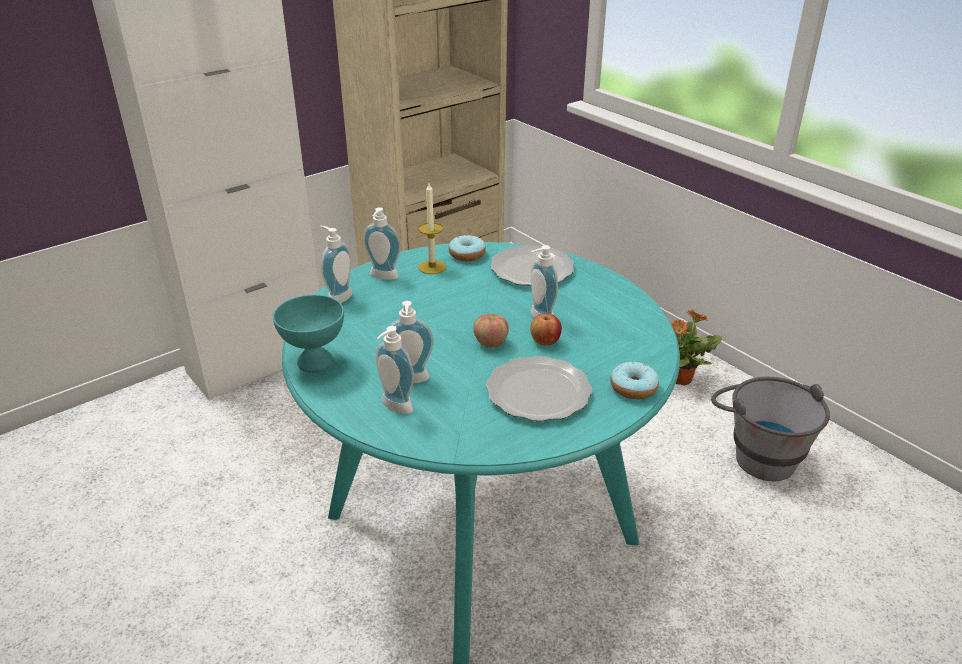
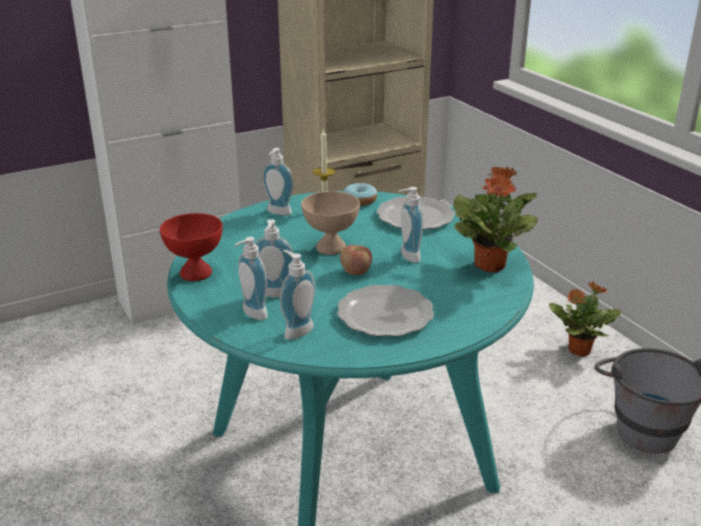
camera: 10 degrees right, 5 degrees down
turquoise bowl [273,295,344,373] -> red bowl [160,213,223,281]
soap dispenser [320,226,352,303] -> soap dispenser moved to [280,250,315,340]
apple [530,313,562,345] -> none
donut [610,362,659,399] -> none
none -> beige bowl [301,191,360,255]
none -> potted plant [453,167,538,272]

